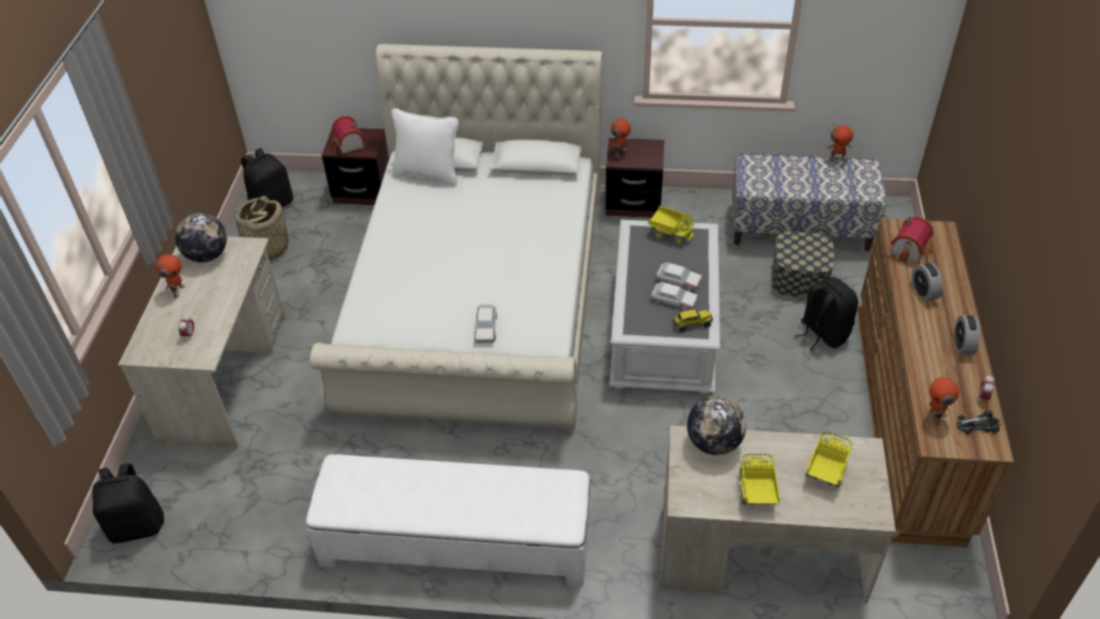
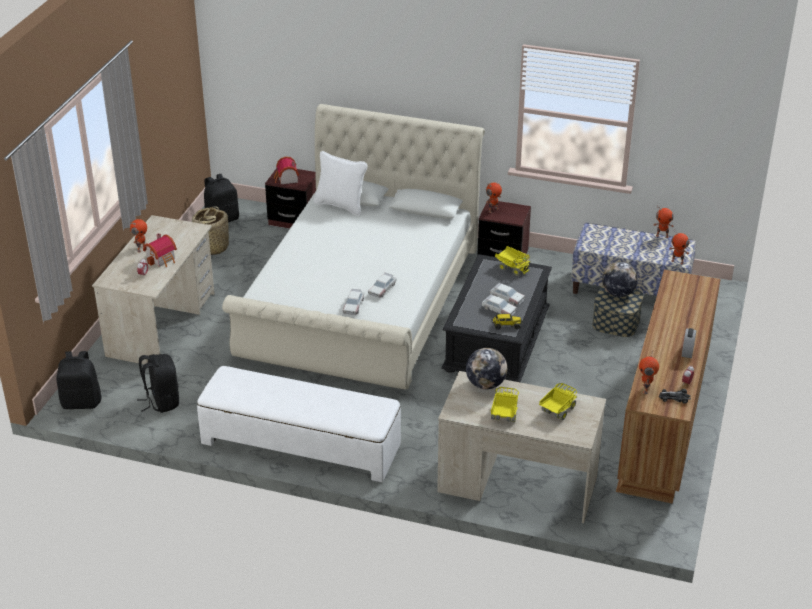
camera: 10 degrees right, 10 degrees down
globe [175,213,227,262] -> globe moved to [602,262,638,297]
white coffee table [609,220,720,394] -> black coffee table [441,254,552,382]
black backpack [795,277,858,351] -> black backpack moved to [137,354,179,413]
toy house [891,216,934,263] -> toy house moved to [143,233,177,267]
alarm clock [911,263,943,302] -> none
none -> toy car [368,273,397,298]
none -> toy robot [669,230,689,265]

